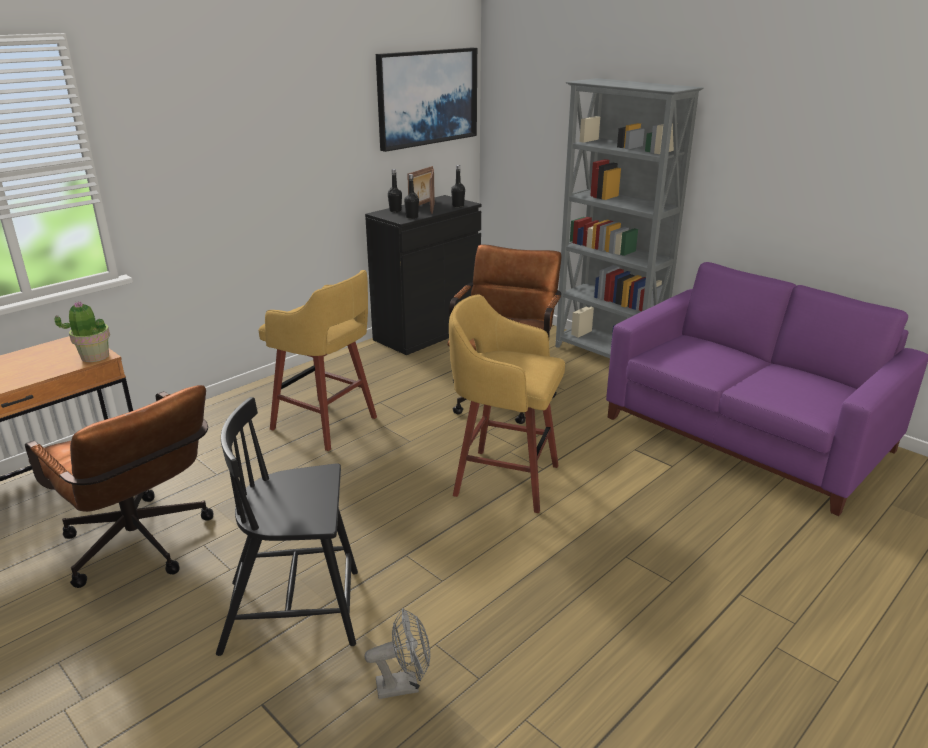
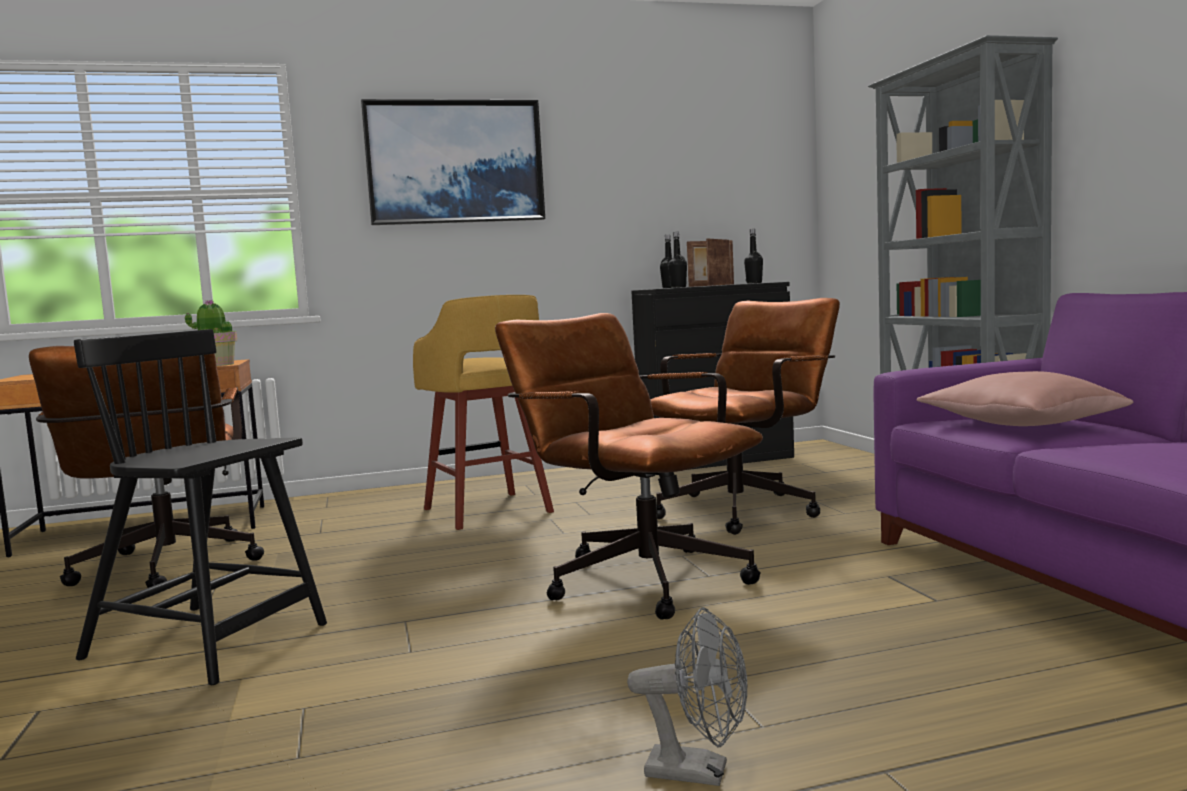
camera: 30 degrees right, 20 degrees down
grey fan [365,608,430,699] -> grey fan moved to [627,607,748,786]
picture [376,48,477,152] -> picture moved to [361,99,545,225]
yellow stool [449,294,565,513] -> brown office chair [495,313,763,620]
none -> pink pillow [916,371,1133,426]

